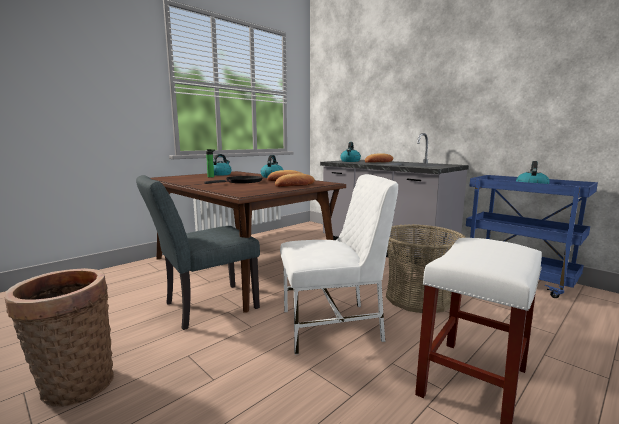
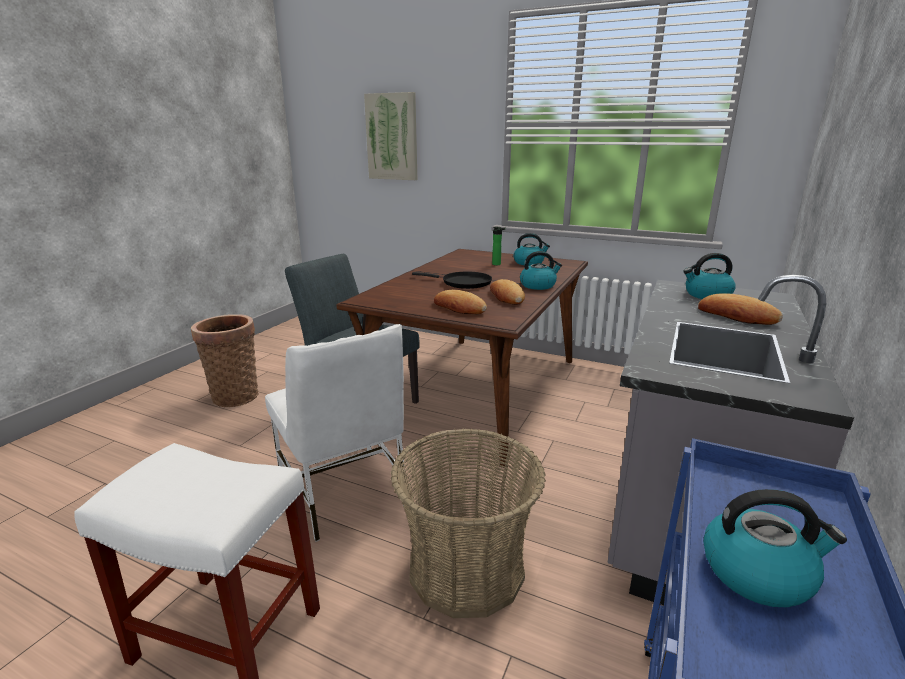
camera: 70 degrees right, 10 degrees up
none -> picture [364,92,418,180]

